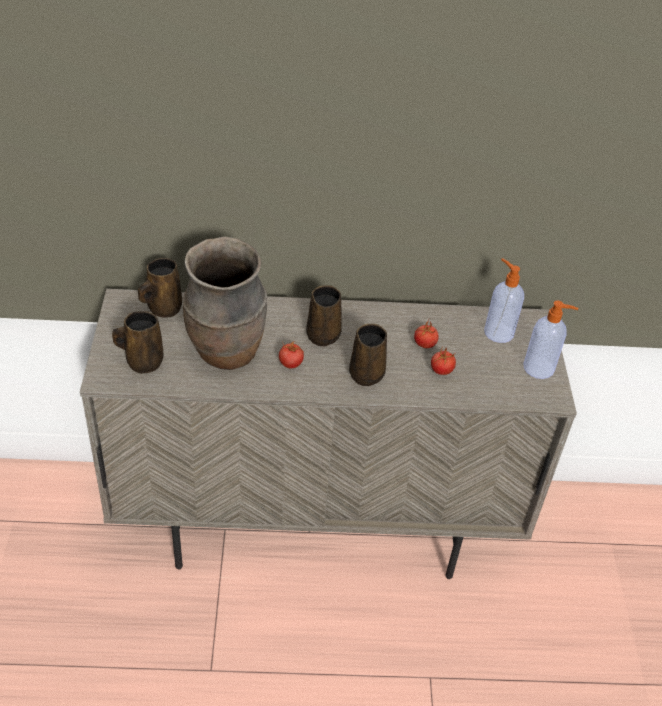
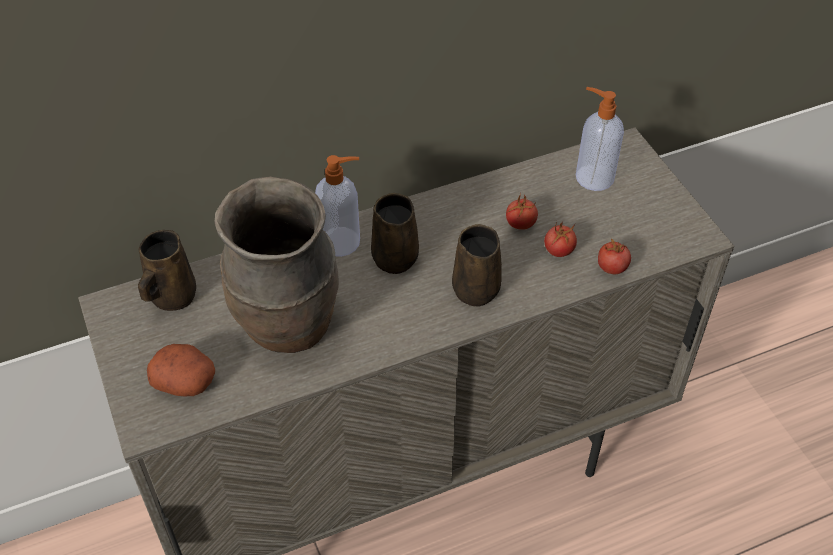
camera: 20 degrees left, 5 degrees up
brown mug [112,311,164,374] -> potato [147,344,215,396]
tomato [279,341,304,368] -> tomato moved to [598,239,631,274]
soap dispenser [523,301,578,379] -> soap dispenser moved to [315,155,360,257]

